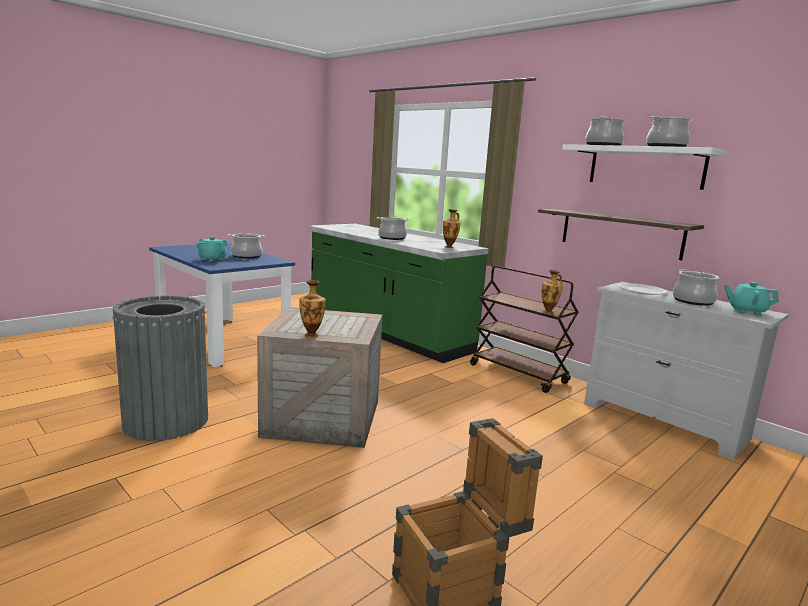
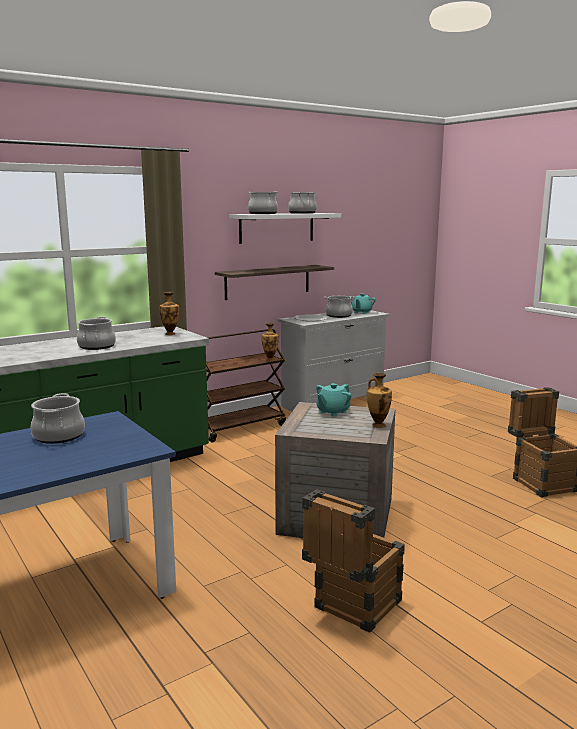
camera: 80 degrees left, 0 degrees up
grey trash can [112,295,208,441] -> crate [302,489,405,633]
turquoise teapot [196,236,227,262] -> turquoise teapot moved to [316,383,351,417]

